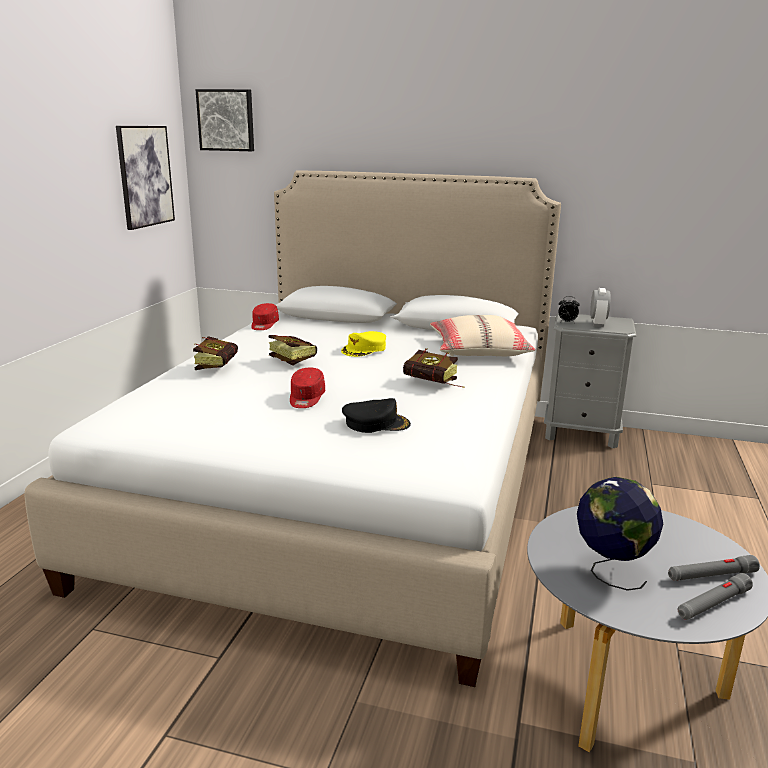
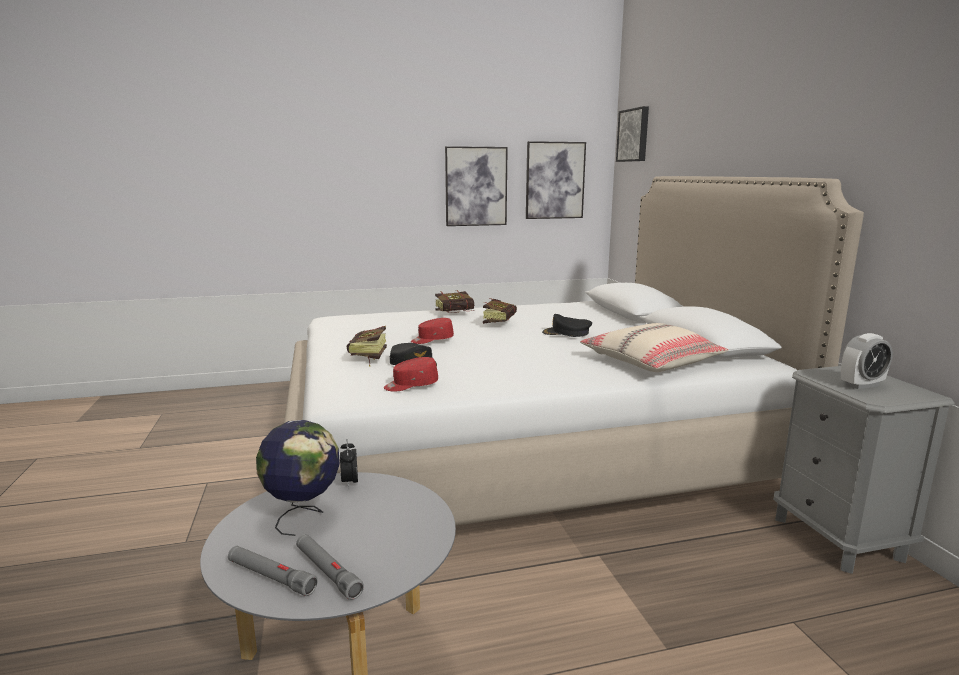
camera: 60 degrees right, 5 degrees down
red cap [251,303,279,330] -> red cap moved to [384,357,438,392]
yellow cap [341,331,386,357] -> black cap [542,314,592,337]
book [403,348,465,388] -> book moved to [347,326,387,367]
alarm clock [558,296,580,322] -> alarm clock moved to [340,440,358,488]
none -> picture [445,146,508,226]

